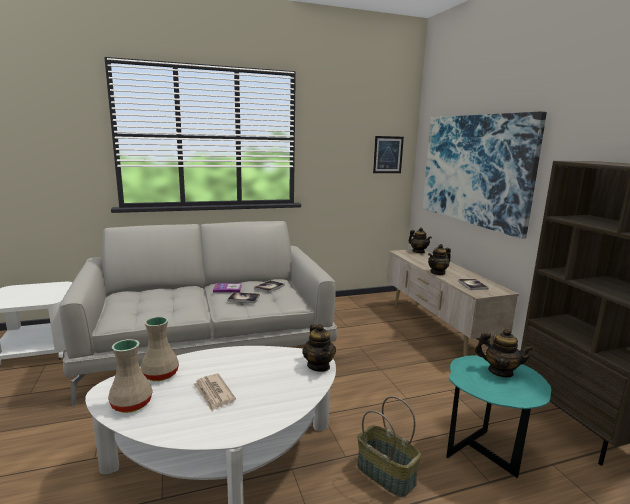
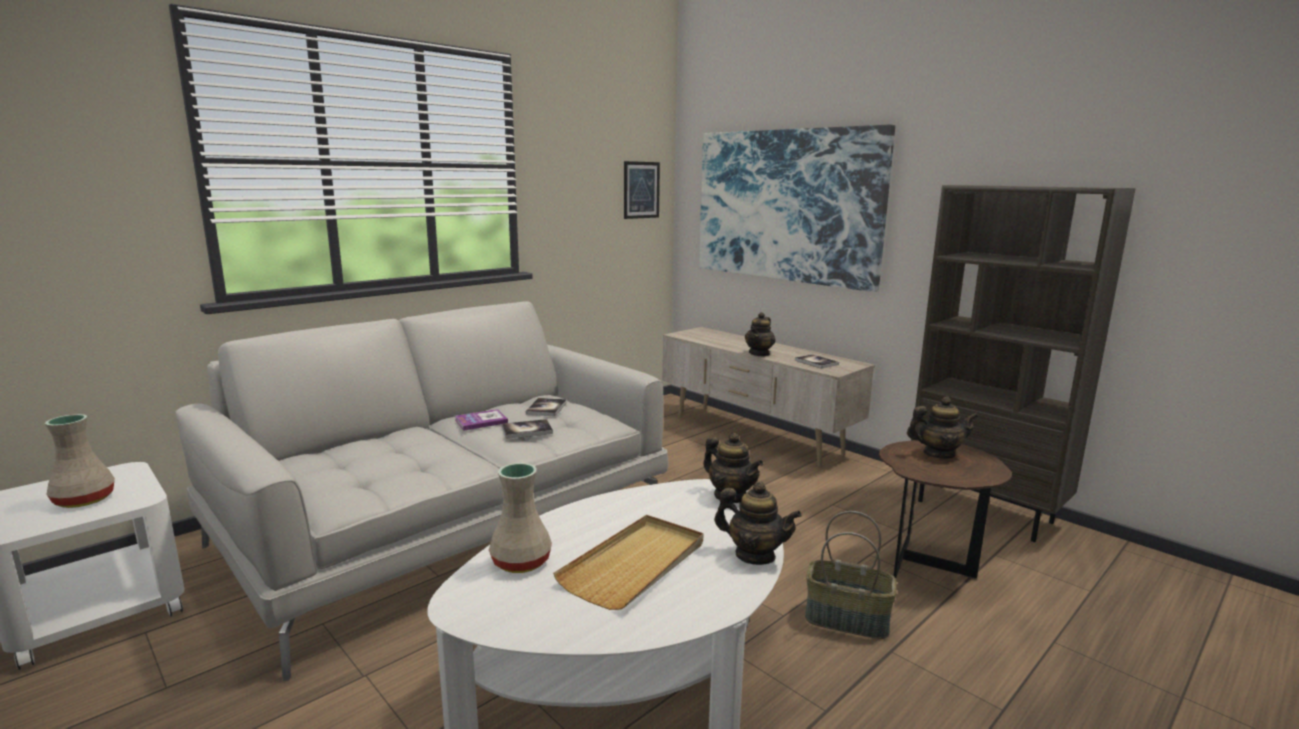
camera: 25 degrees left, 0 degrees up
beige vase [108,339,153,413] -> beige vase moved to [45,414,115,508]
newspaper [193,374,236,411] -> beige tray [553,515,703,610]
teapot [408,227,432,253] -> teapot moved to [714,481,802,565]
turquoise side table [446,355,551,478] -> brown side table [879,440,1012,579]

